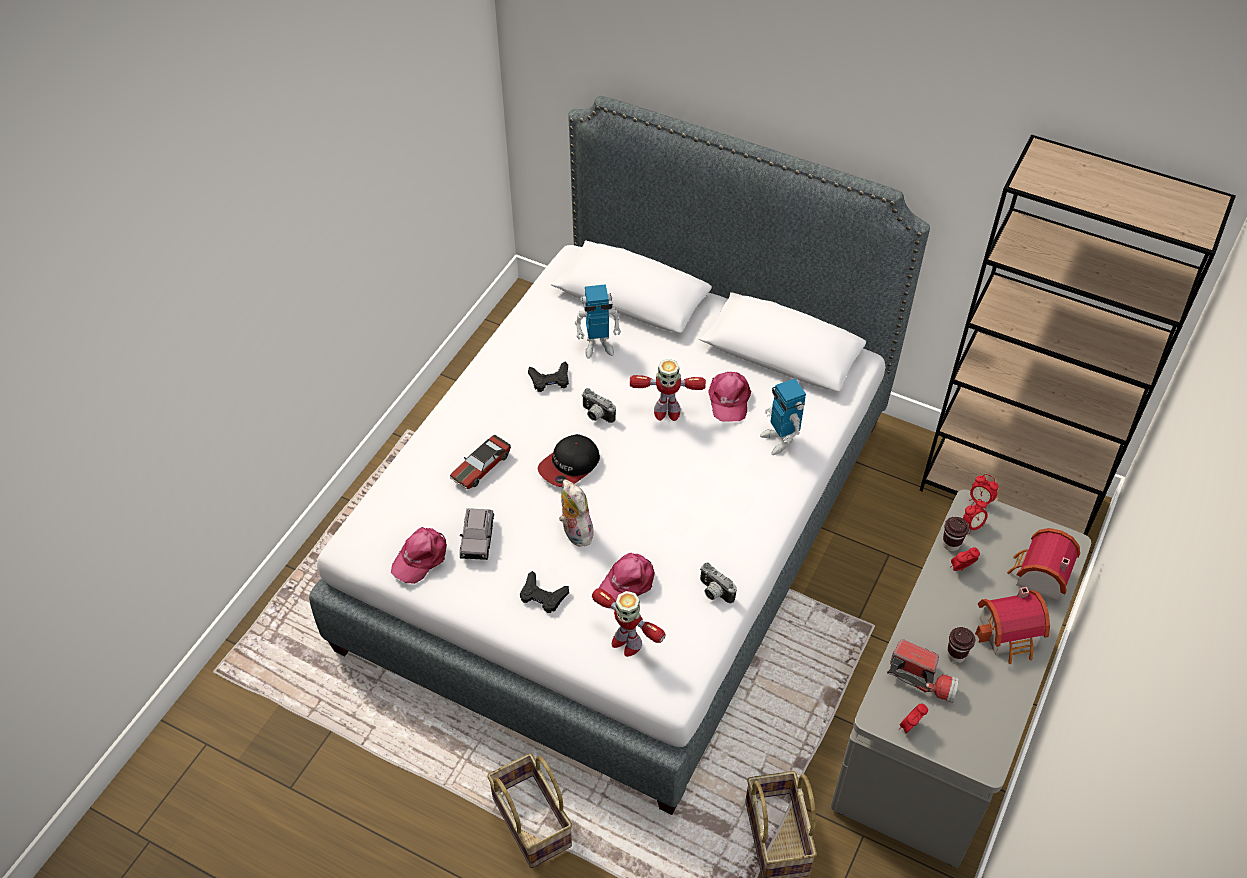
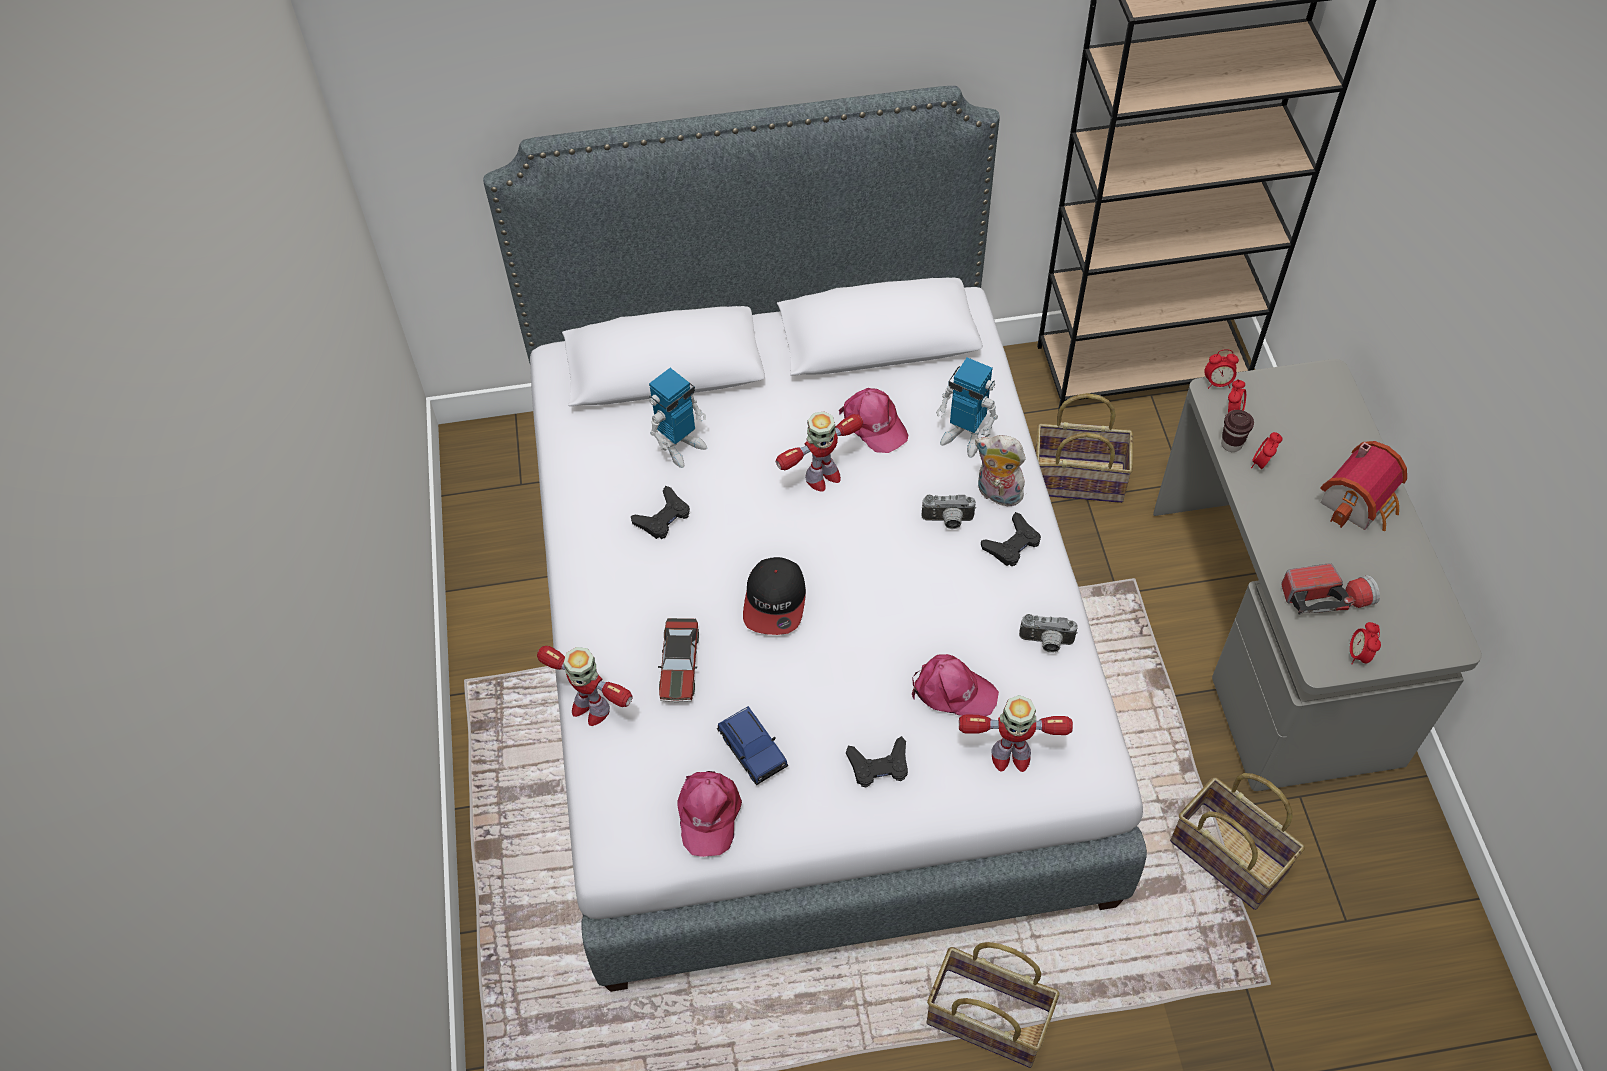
camera: 35 degrees left, 5 degrees up
grey toy car [460,508,494,560] -> blue toy car [717,706,788,785]
plush toy [559,479,595,546] -> plush toy moved to [975,435,1029,506]
camera [581,388,616,423] -> camera moved to [922,495,976,529]
pink cap [598,553,655,600] -> pink cap turned 75 degrees counterclockwise [912,654,999,717]
brown cup [947,627,975,663] -> none
toy house [1007,528,1080,601] -> none
none -> toy robot [537,646,633,726]
none -> black game controller [981,512,1041,566]
none -> basket [1035,393,1133,503]

